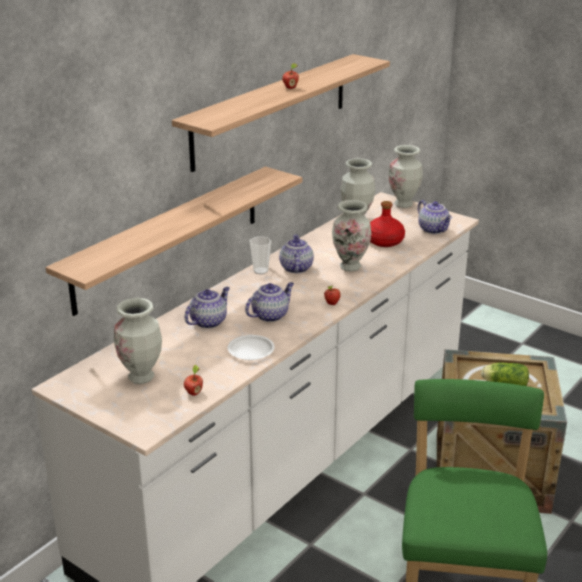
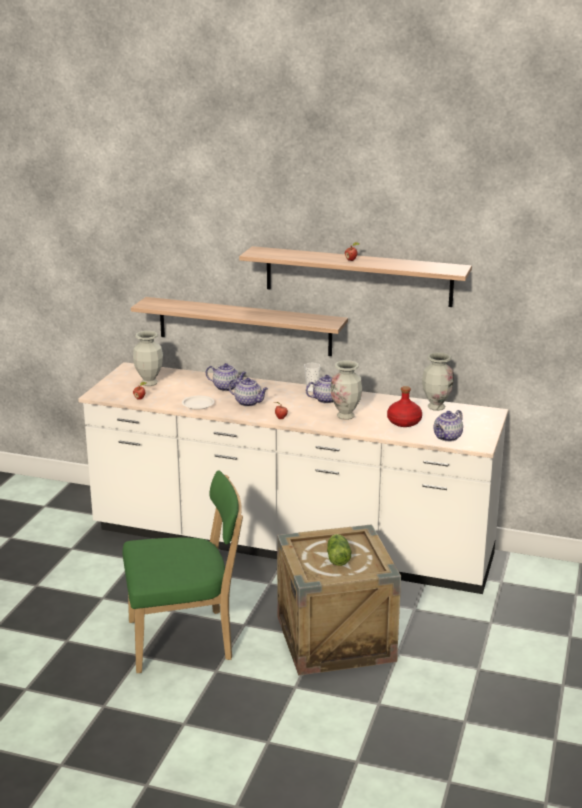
camera: 70 degrees right, 5 degrees down
vase [388,145,423,208] -> none

